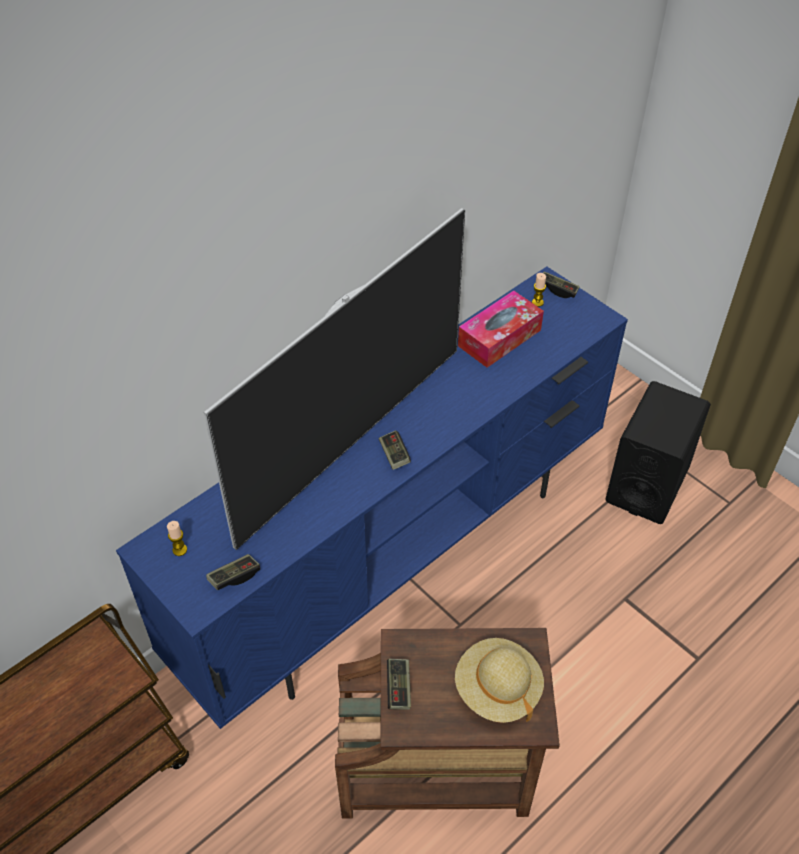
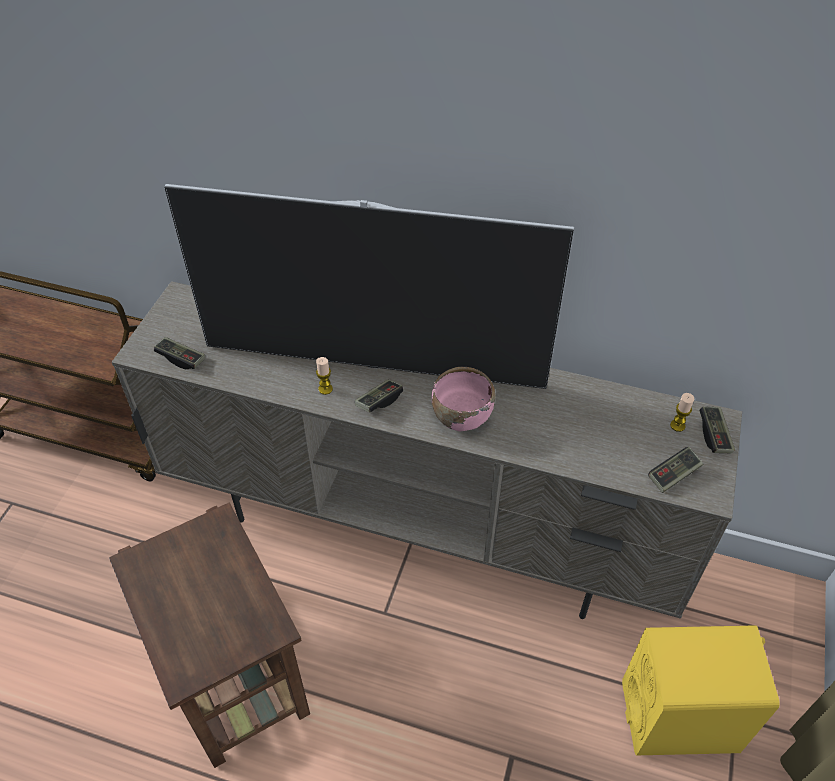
camera: 60 degrees right, 0 degrees up
blue tv stand [116,266,628,729] -> beige tv stand [112,281,742,619]
candle [167,521,187,556] -> candle moved to [316,357,333,395]
game controller [387,659,411,710] -> game controller moved to [648,447,703,493]
beige hat [455,638,544,723] -> none
tissue box [458,291,544,368] -> none
black speaker [605,381,711,524] -> yellow speaker [622,625,780,755]
none -> pink bowl [431,367,495,431]

